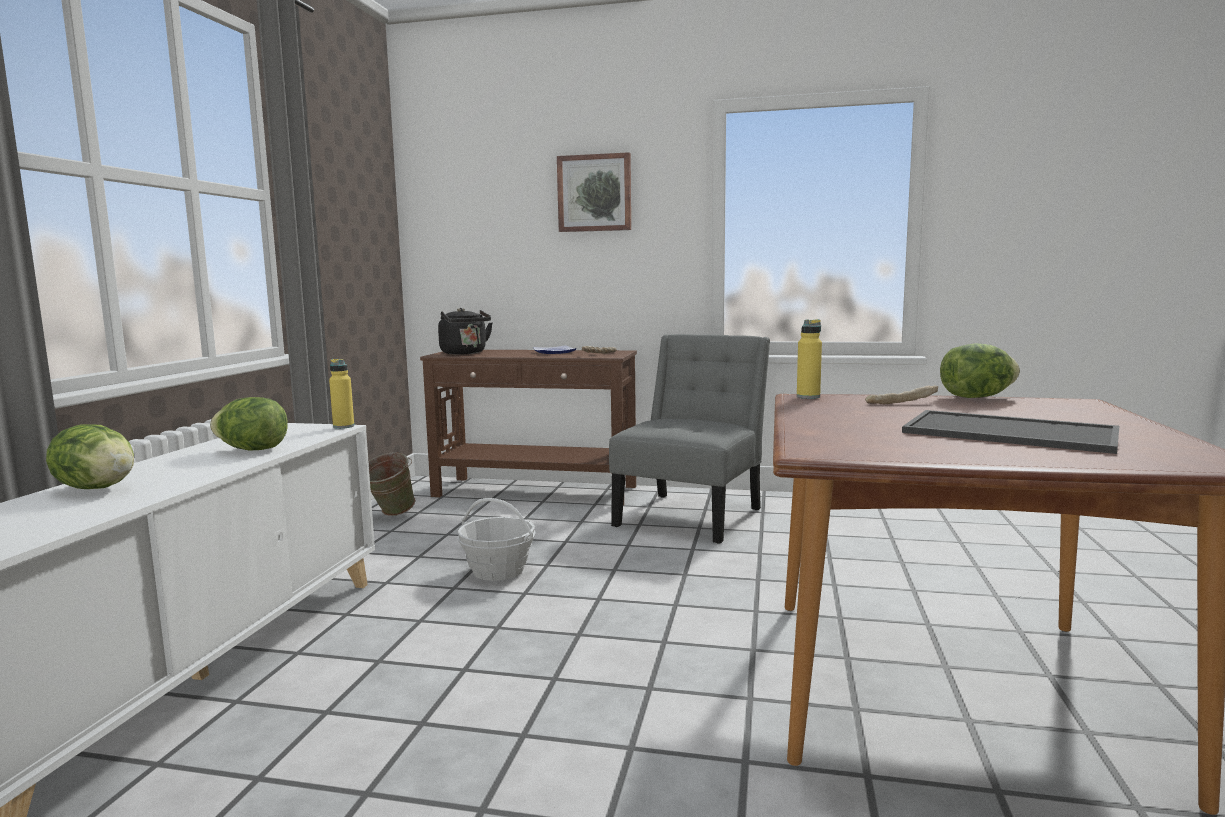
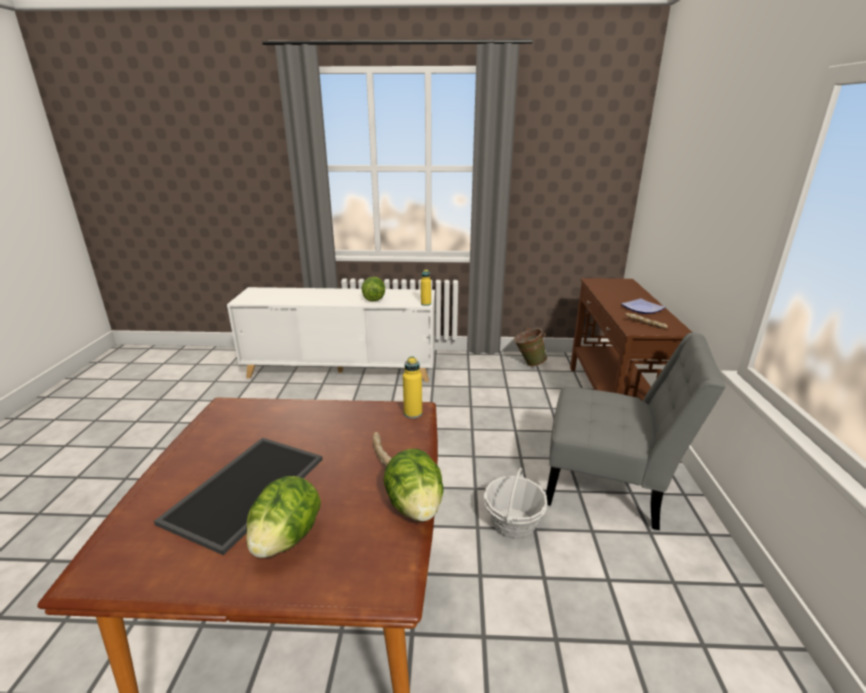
camera: 80 degrees right, 15 degrees up
lettuce [46,424,134,489] -> lettuce moved to [246,476,321,558]
black kettle [438,308,493,355] -> none
basket [458,498,536,581] -> basket moved to [483,468,547,539]
picture [557,152,631,232] -> none

